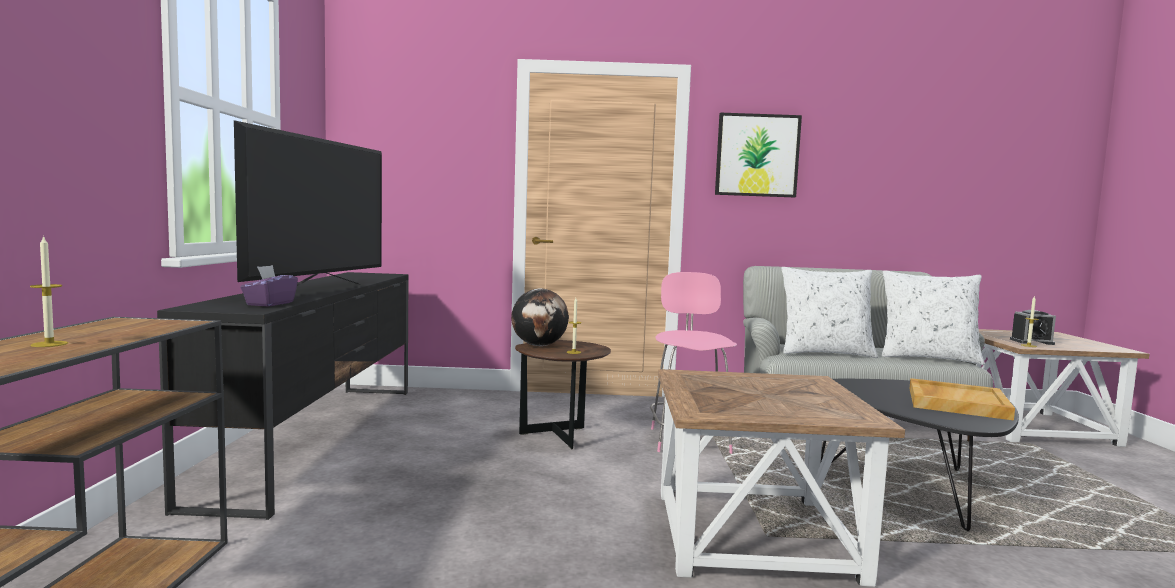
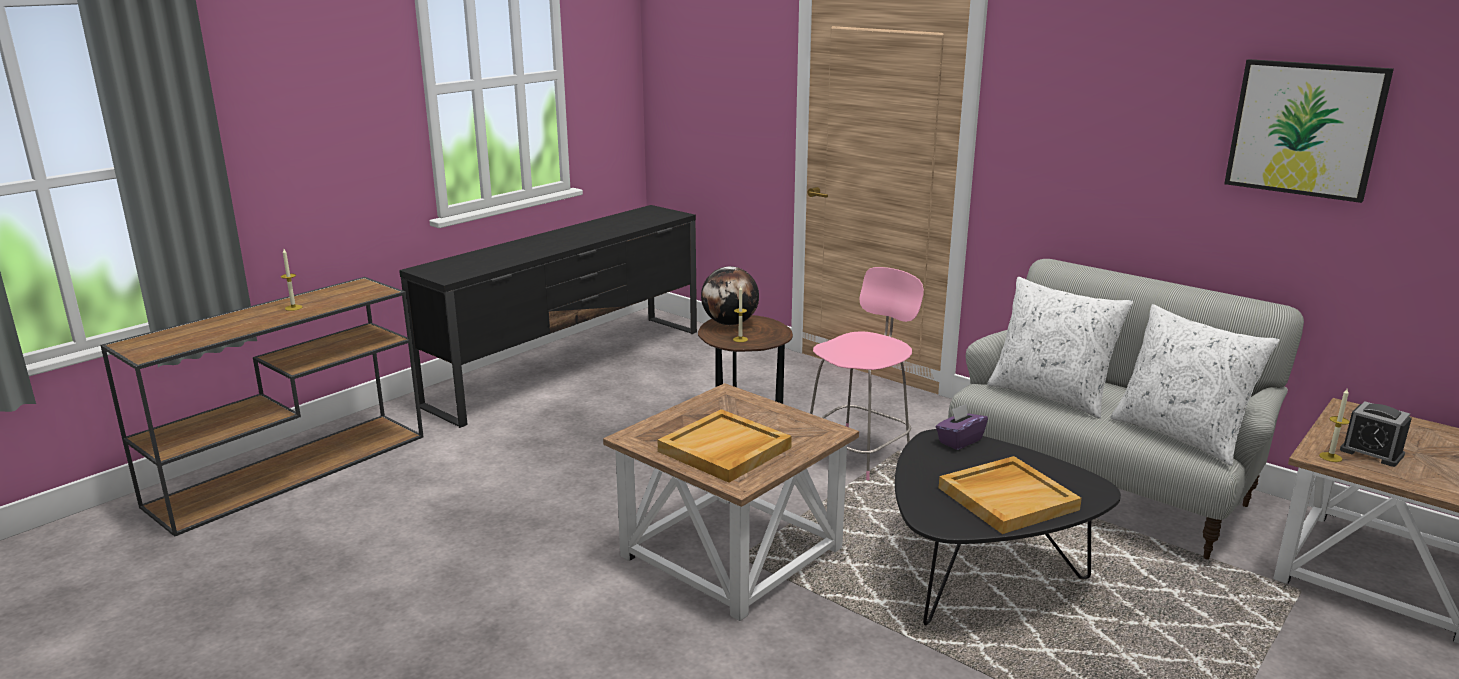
camera: 40 degrees right, 15 degrees up
television [234,120,382,286] -> none
purple tissue box [240,265,298,306] -> purple tissue box moved to [936,404,988,450]
picture [715,113,802,198] -> picture moved to [1224,59,1394,203]
none -> beige tray [658,409,792,483]

